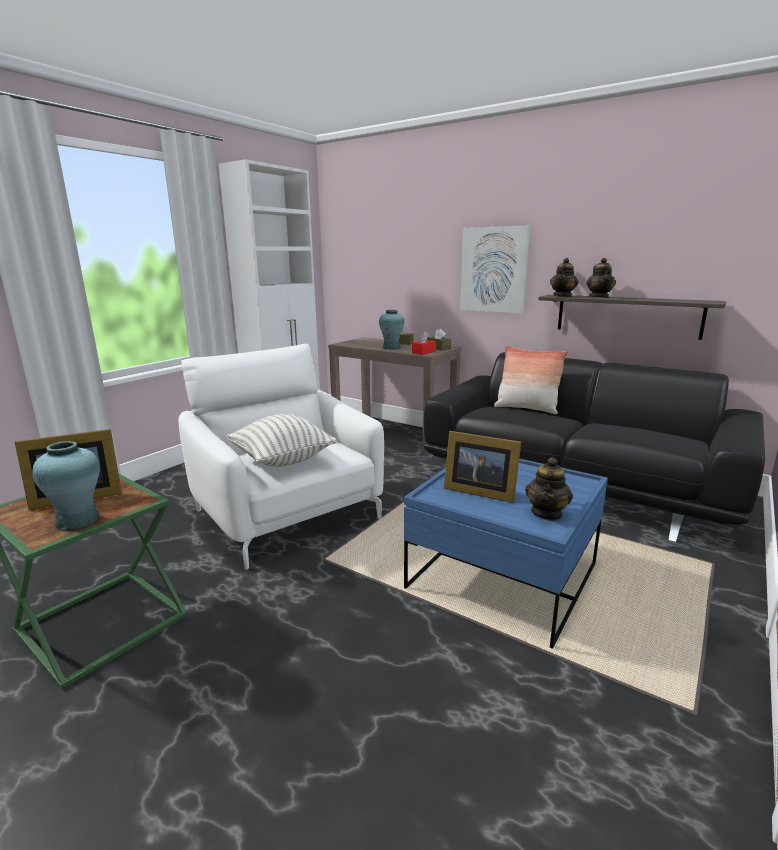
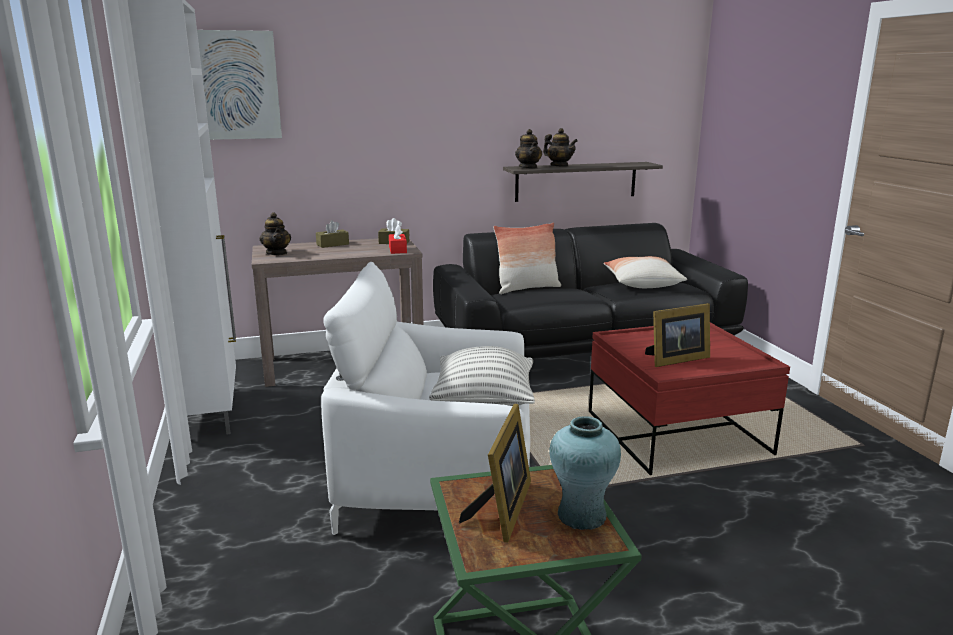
camera: 50 degrees left, 0 degrees up
turquoise vase [379,310,405,350] -> none
blue coffee table [404,459,608,649] -> red coffee table [589,323,790,475]
picture [460,226,530,314] -> picture moved to [197,30,282,140]
teapot [525,457,573,521] -> teapot moved to [259,212,291,255]
none -> pillow [603,256,687,288]

